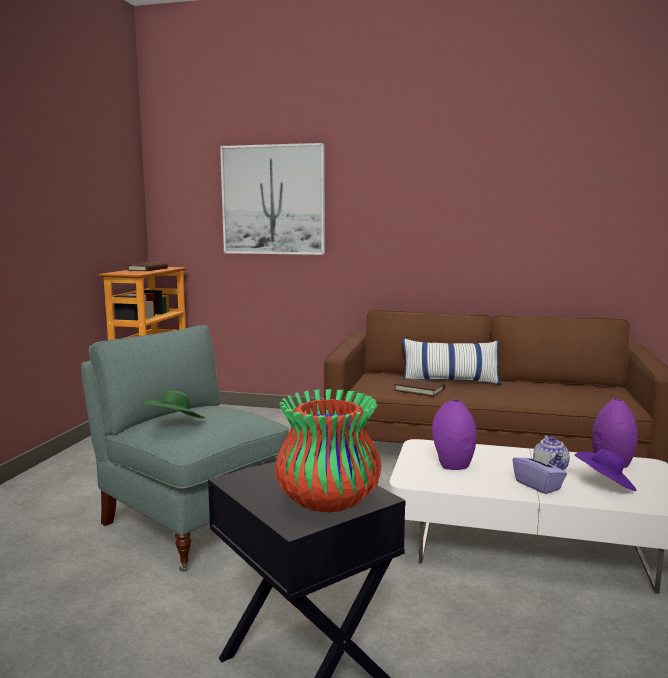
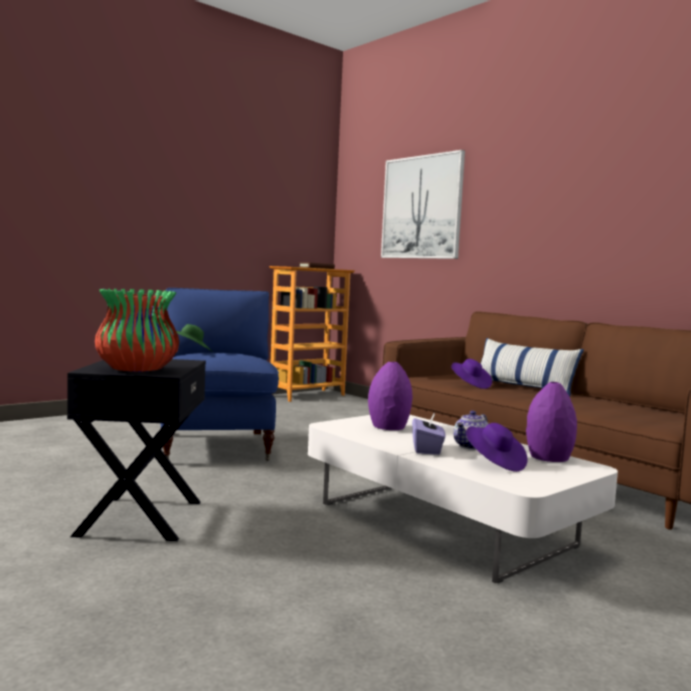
camera: 35 degrees right, 5 degrees down
grey armchair [81,325,289,571] -> blue armchair [161,288,279,461]
brown book [394,378,445,397] -> purple hat [451,359,492,389]

